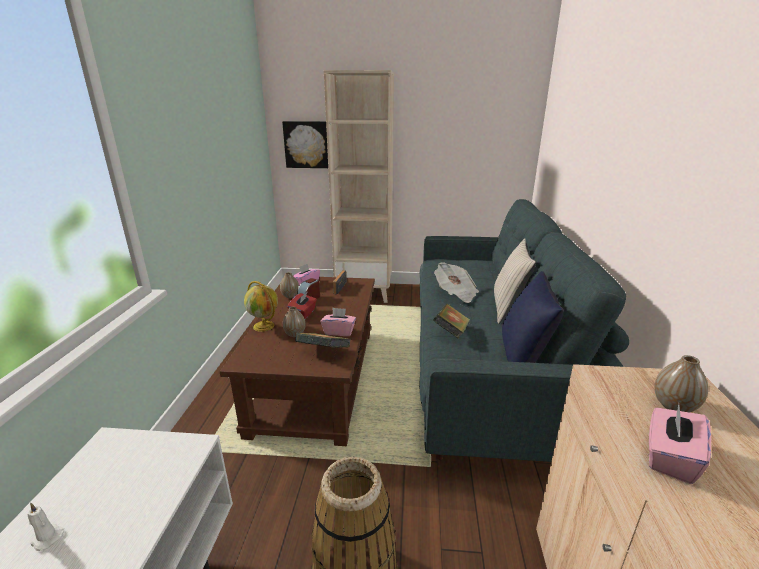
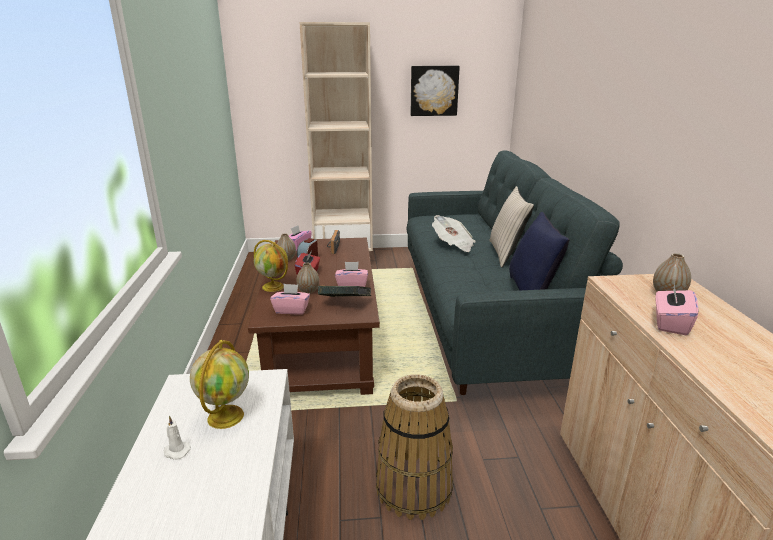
camera: 10 degrees left, 0 degrees up
picture [282,121,328,168] -> picture moved to [410,66,460,116]
book [433,304,470,339] -> none
none -> globe [190,340,249,429]
none -> pink tissue box [270,284,310,315]

